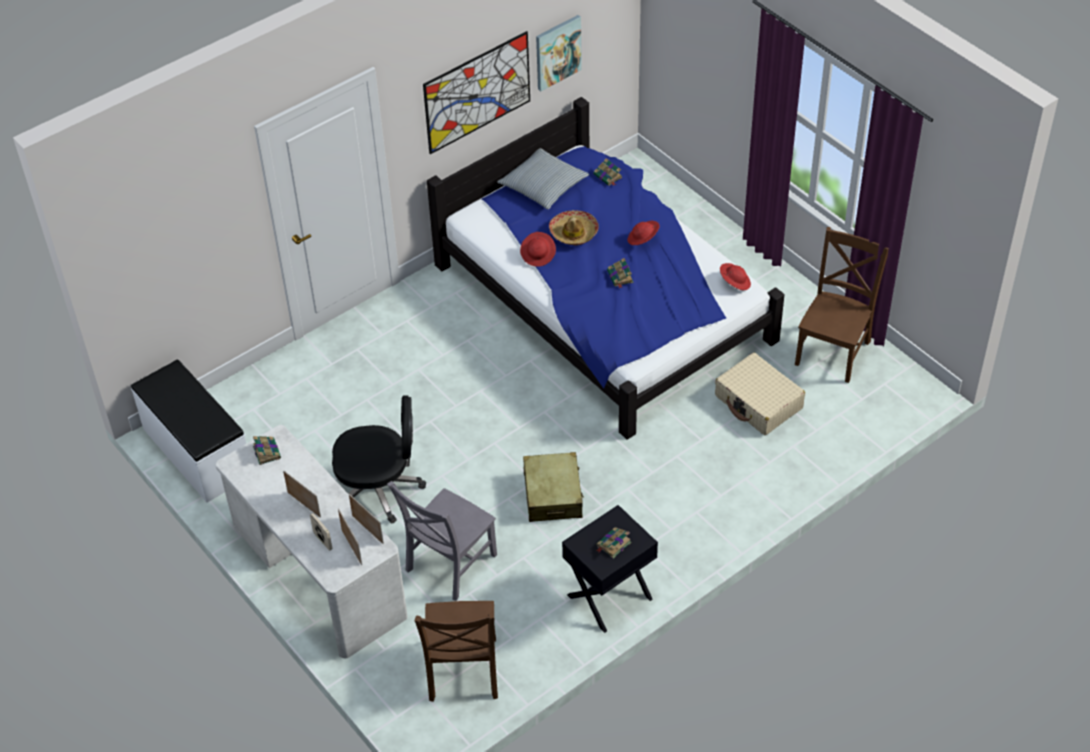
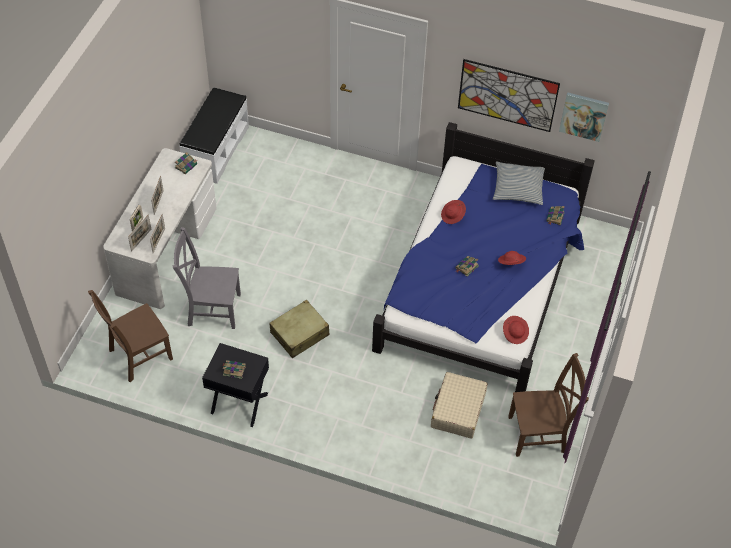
camera: 55 degrees right, 5 degrees up
black office chair [332,395,426,524] -> none
hat [549,210,599,245] -> none

